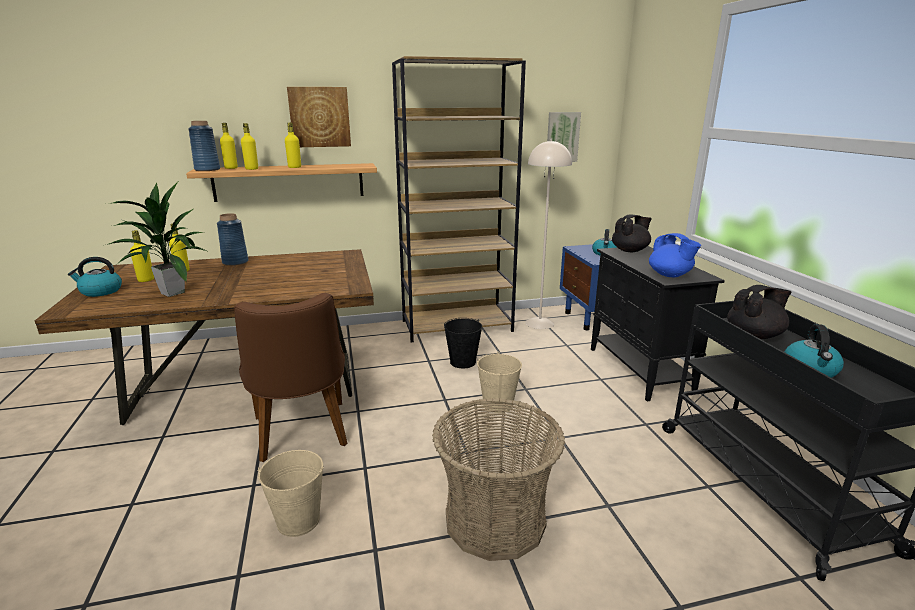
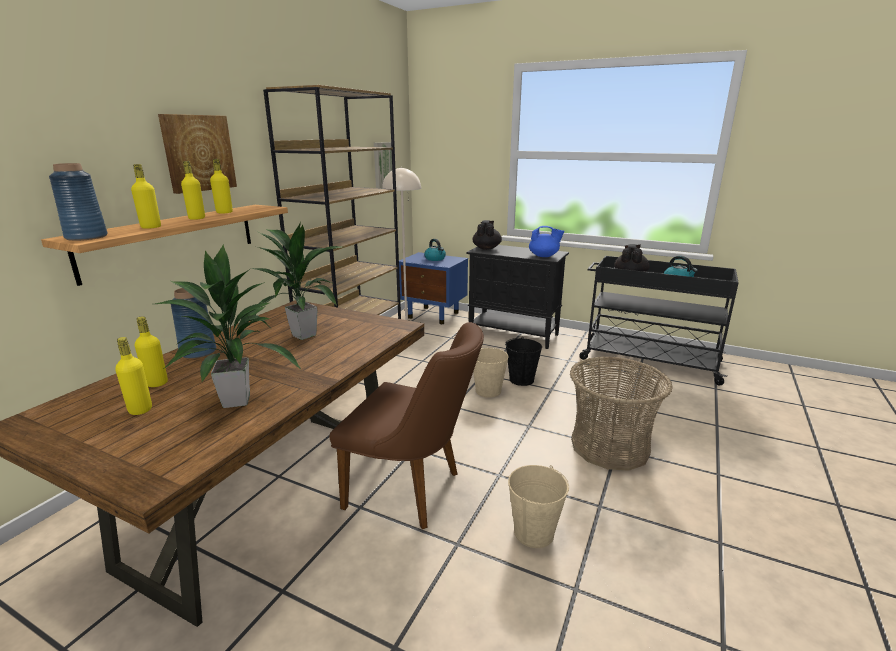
camera: 50 degrees left, 0 degrees up
kettle [68,257,122,297] -> none
yellow bottle [220,123,238,169] -> yellow bottle moved to [210,159,233,214]
black bucket [444,318,482,368] -> black bucket moved to [505,337,542,386]
none -> potted plant [251,221,342,340]

